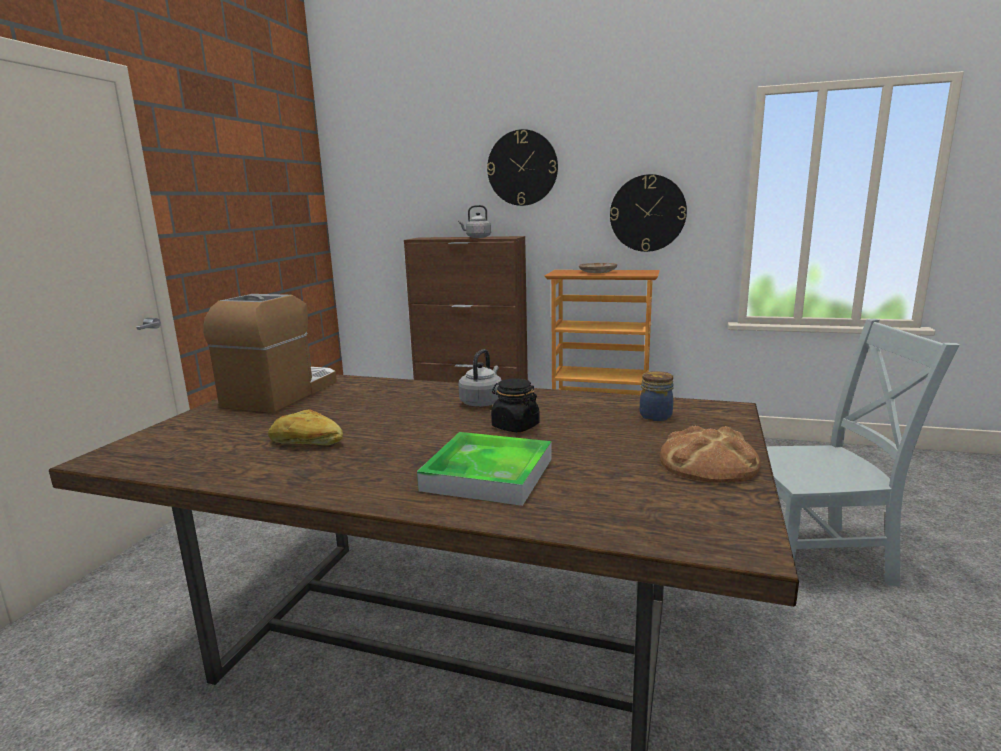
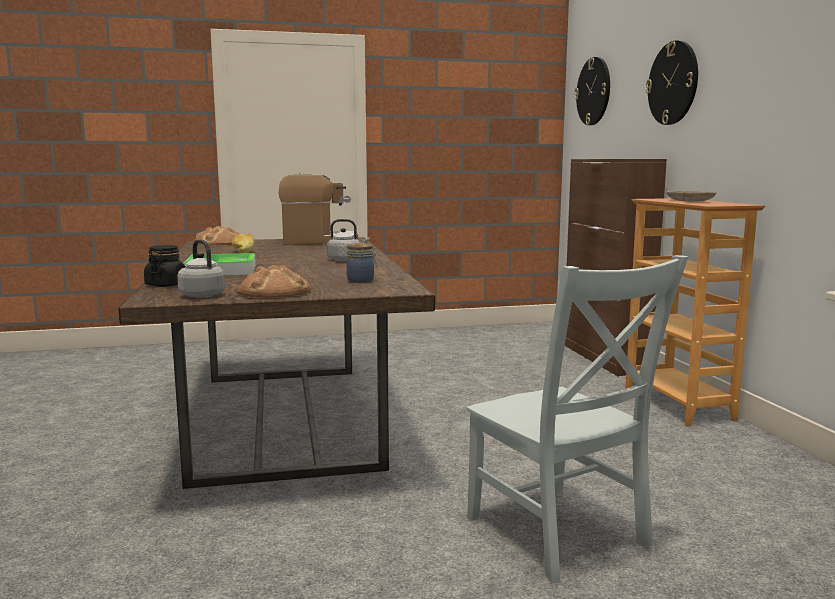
camera: 60 degrees right, 5 degrees down
grey kettle [458,205,491,238] -> grey kettle moved to [177,240,225,298]
black jar [491,378,539,432] -> black jar moved to [144,245,185,287]
wall clock [610,174,687,252] -> wall clock moved to [574,57,610,125]
none -> bread [194,226,240,245]

